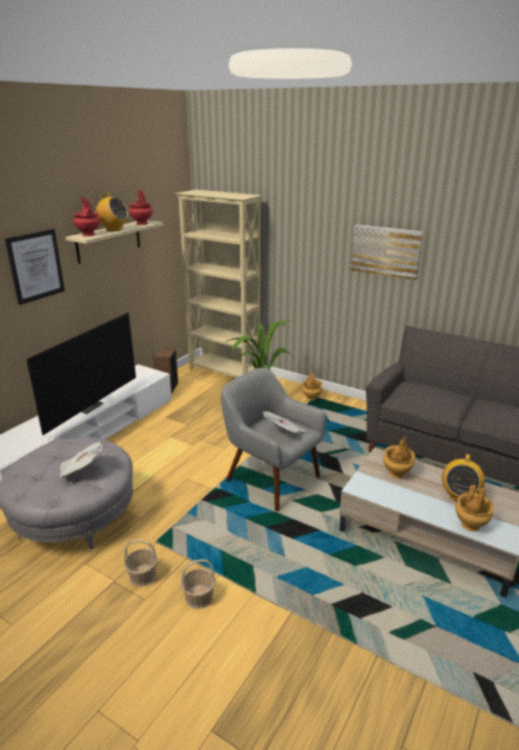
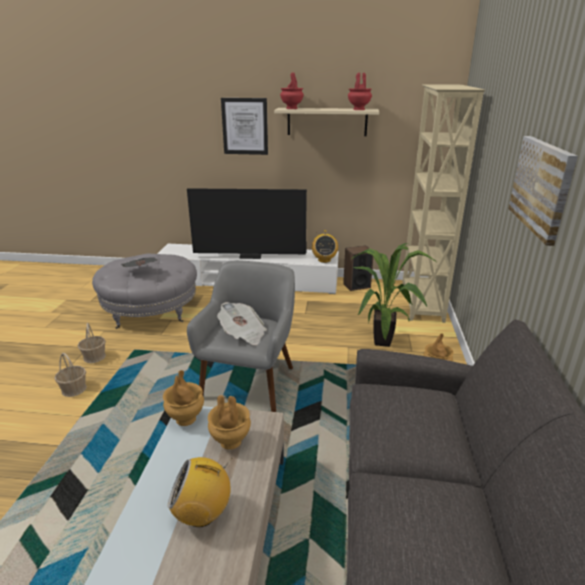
camera: 65 degrees right, 0 degrees up
radio [93,193,128,231] -> radio moved to [312,230,338,263]
brown vase [455,485,494,532] -> brown vase moved to [163,370,204,426]

